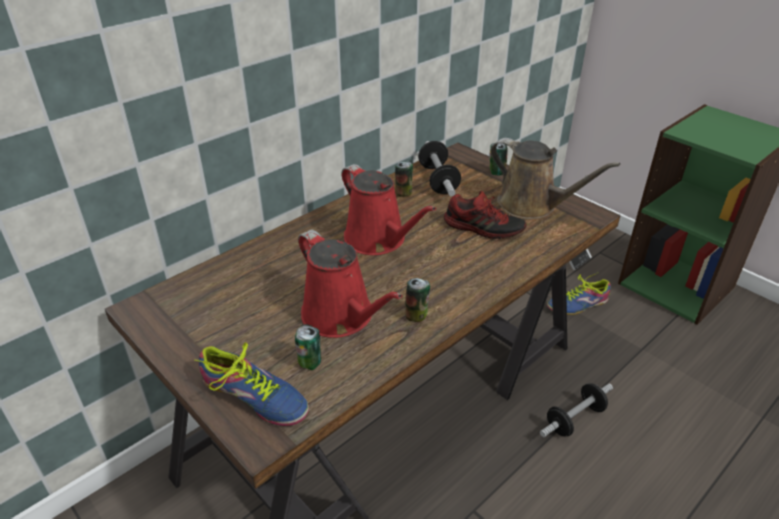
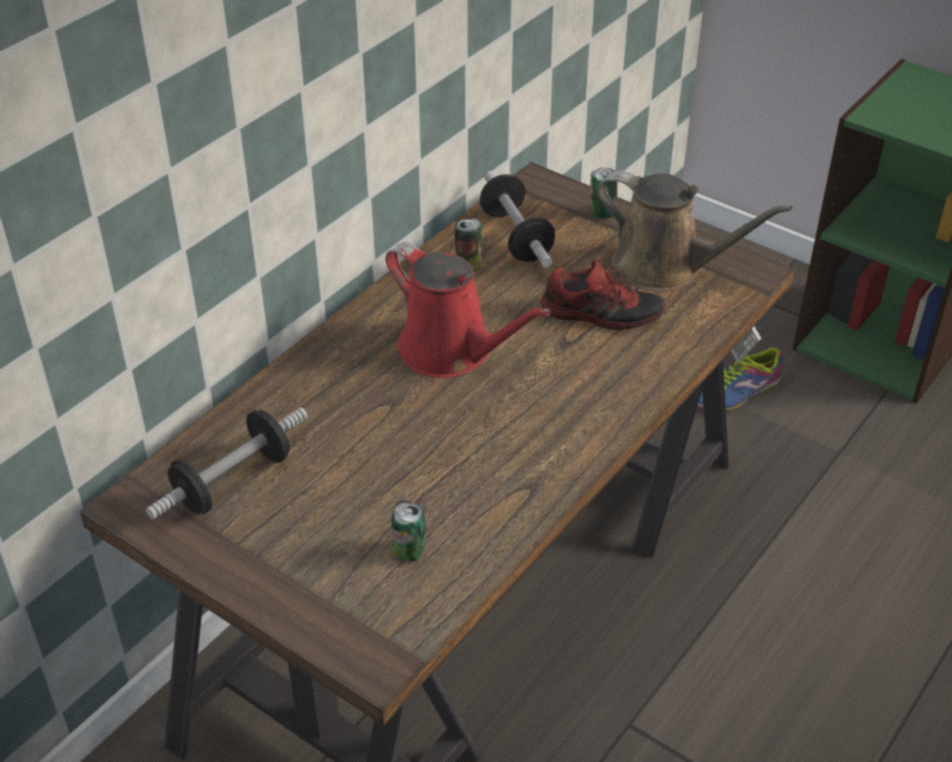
camera: 10 degrees left, 5 degrees up
shoe [195,342,309,426] -> none
red watering can [298,230,403,338] -> none
can [405,278,430,322] -> none
dumbbell [540,383,613,437] -> dumbbell moved to [146,407,308,519]

